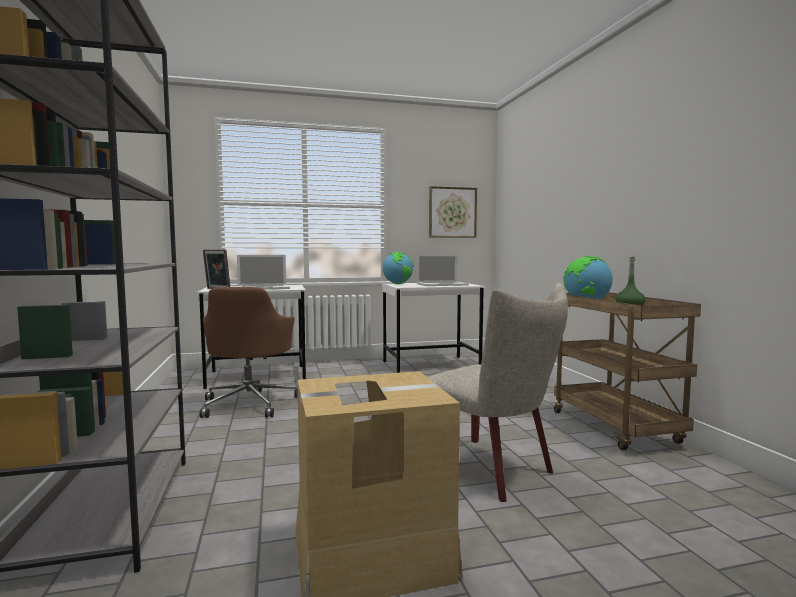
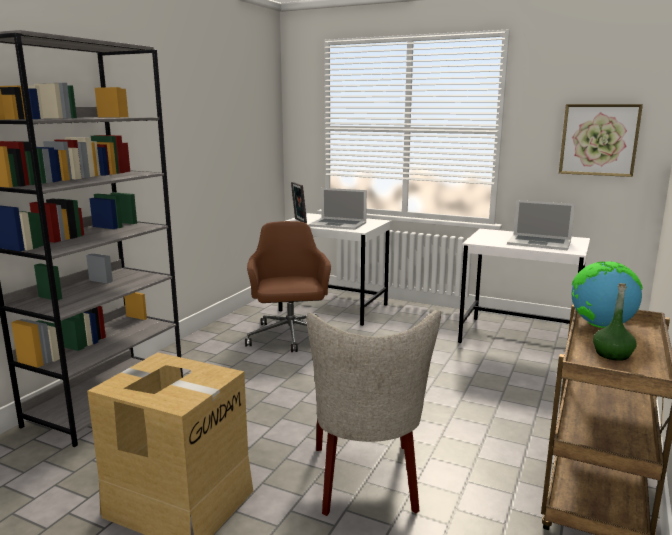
camera: 40 degrees right, 10 degrees up
brown office chair [200,287,298,418] -> brown office chair turned 135 degrees clockwise [245,221,331,352]
globe [383,252,414,284] -> none

